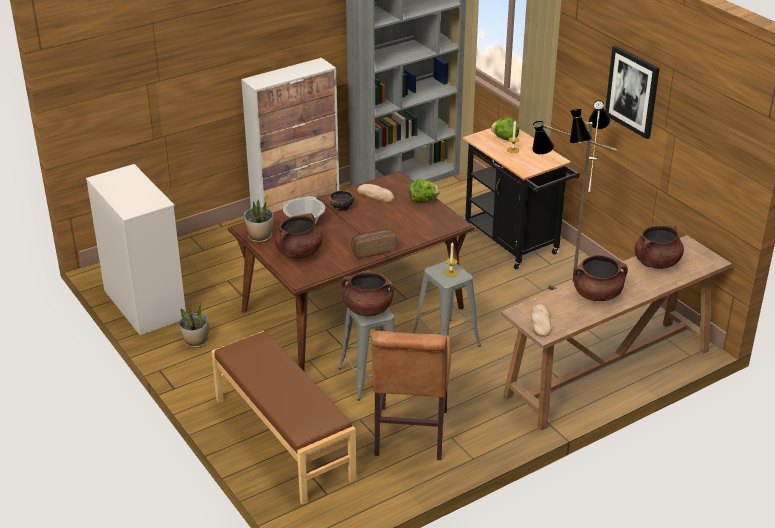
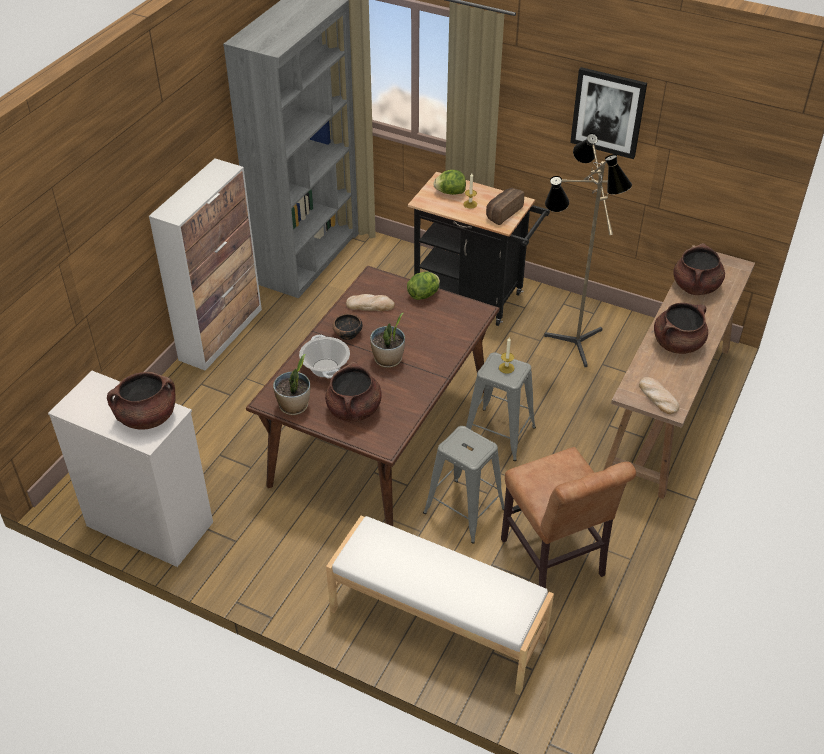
camera: 30 degrees left, 10 degrees up
potted plant [179,303,209,348] -> potted plant moved to [370,313,405,368]
brown bench [211,331,357,505] -> white bench [326,516,554,695]
brown cooking pot [341,272,394,316] -> brown cooking pot moved to [107,372,175,429]
bread [351,229,396,259] -> bread moved to [486,188,524,225]

